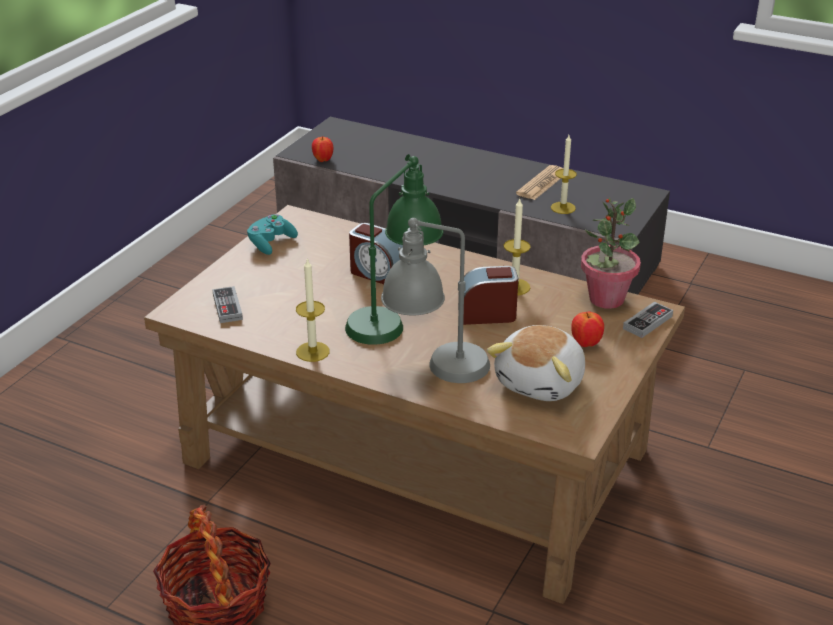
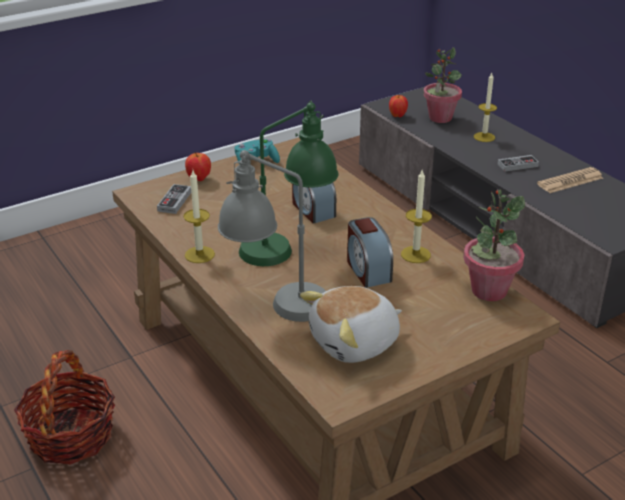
camera: 30 degrees right, 0 degrees up
alarm clock [458,266,518,325] -> alarm clock turned 135 degrees counterclockwise [347,217,393,288]
candle [551,135,577,214] -> candle moved to [474,73,497,142]
apple [571,312,604,347] -> apple moved to [185,152,211,181]
game controller [623,302,673,338] -> game controller moved to [498,155,539,172]
none -> potted plant [423,47,462,123]

